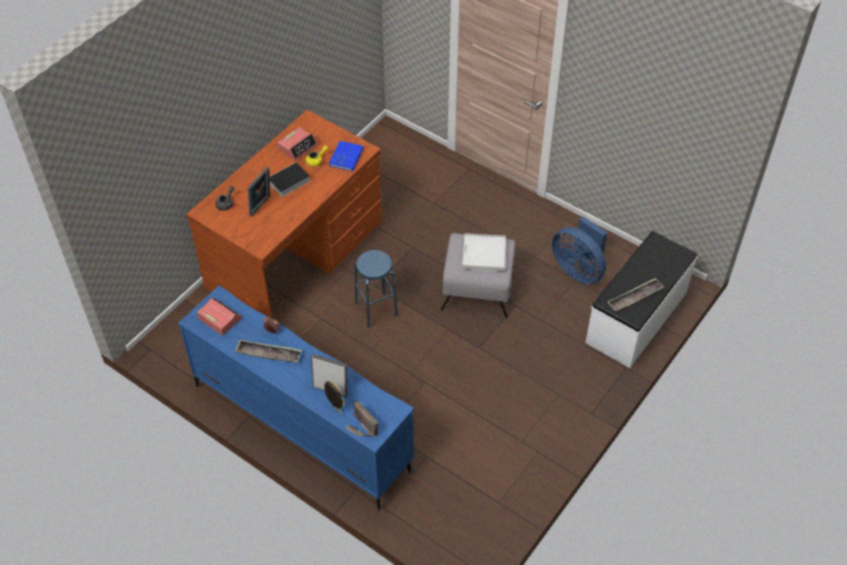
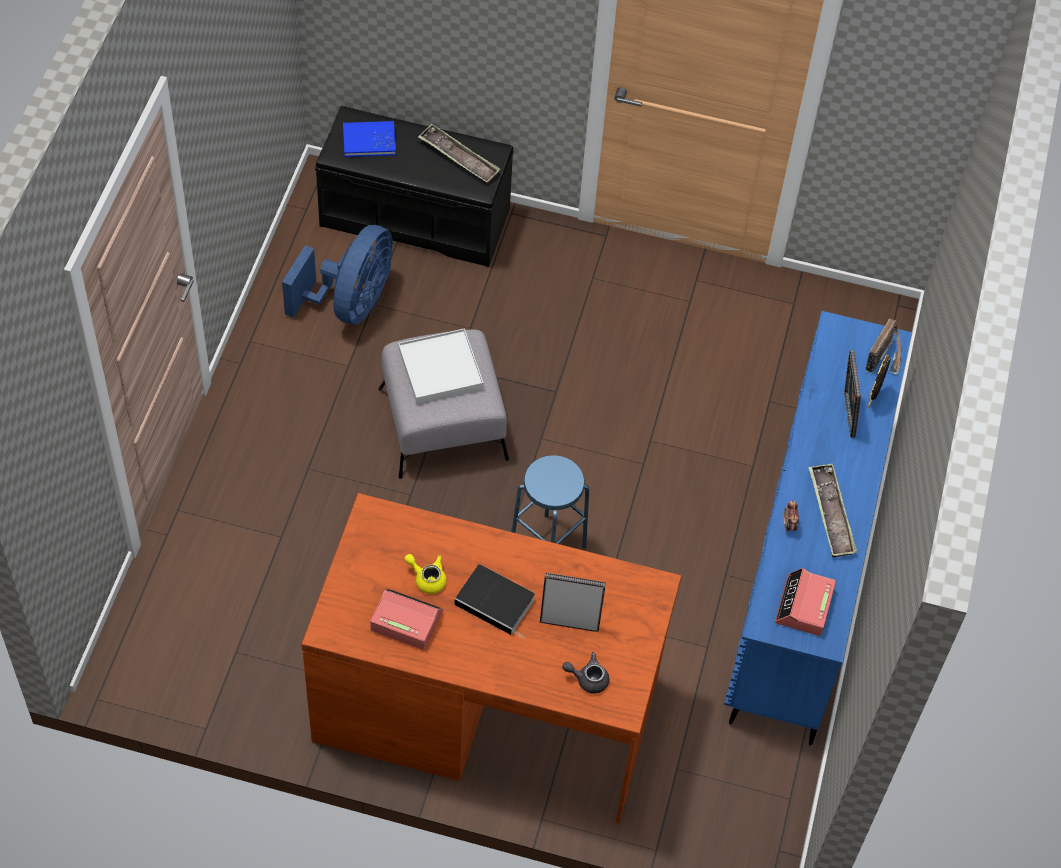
camera: 115 degrees left, 5 degrees up
blue book [329,141,363,171] -> blue book moved to [343,121,396,157]
white bench [585,231,697,368] -> black bench [315,106,514,267]

